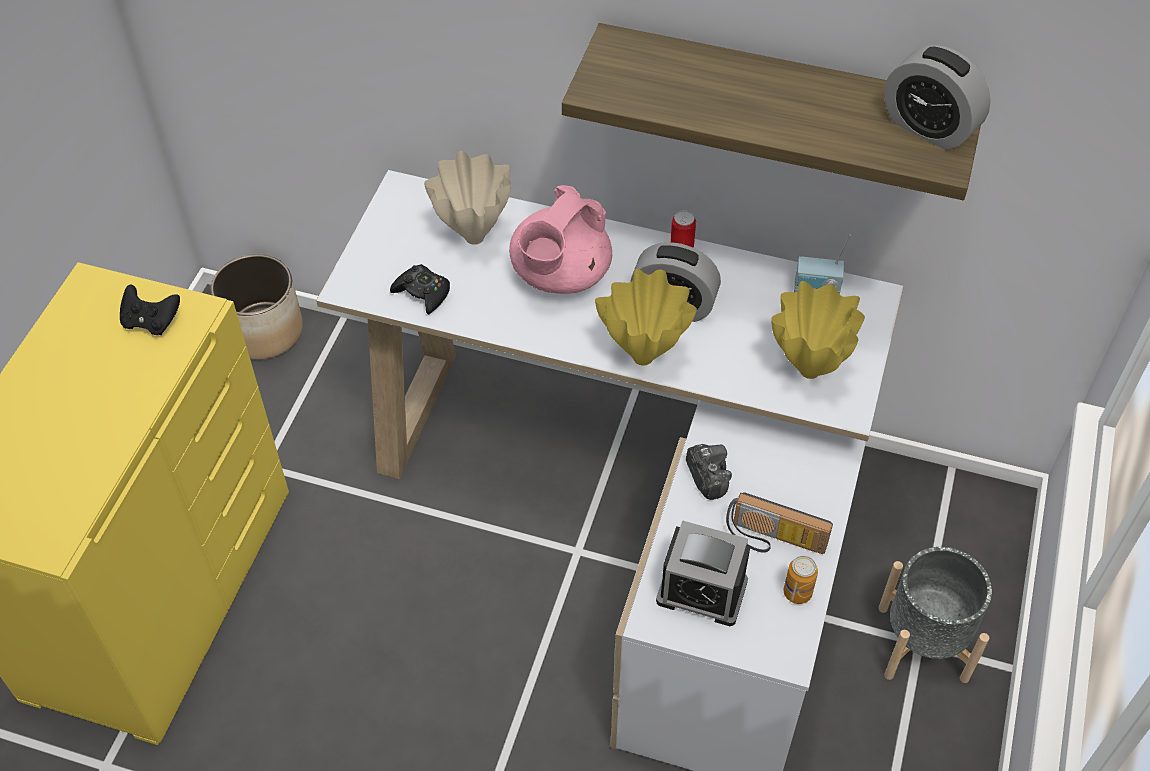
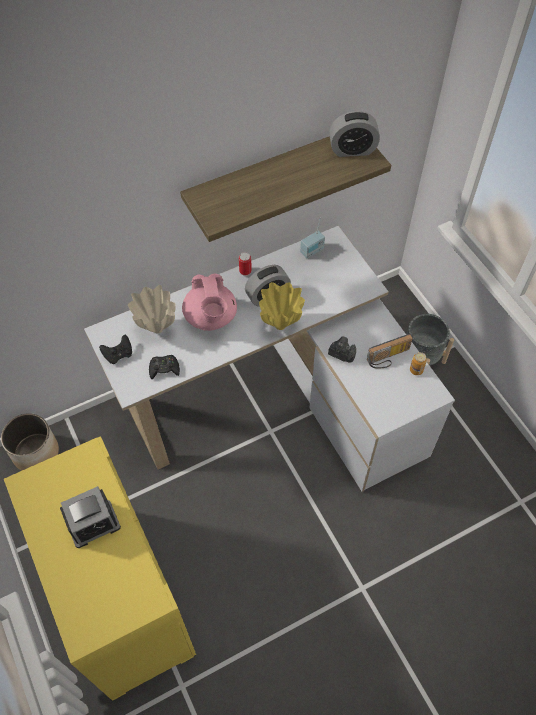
camera: 45 degrees left, 5 degrees up
black game controller [120,285,180,335] -> black game controller moved to [99,335,132,364]
alarm clock [656,520,750,626] -> alarm clock moved to [60,486,121,548]
yellow vase [771,281,865,379] -> none

